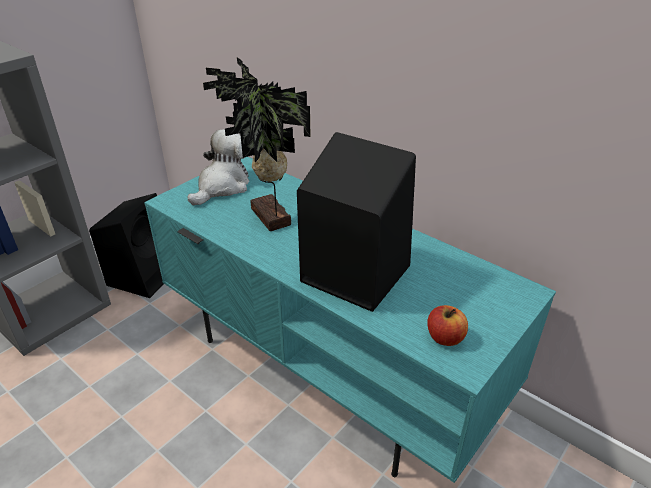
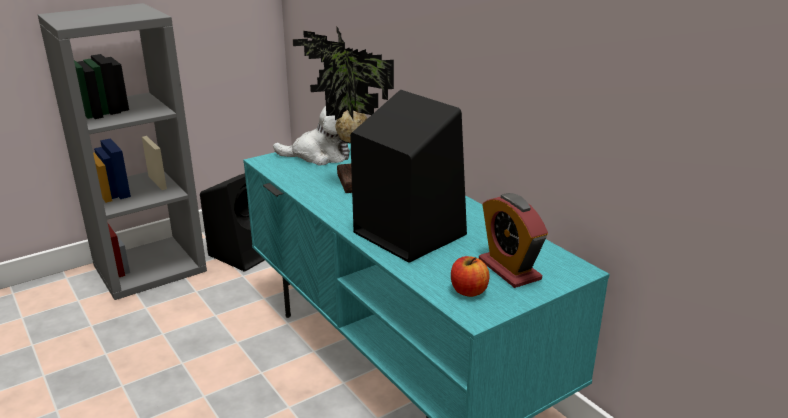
camera: 15 degrees right, 10 degrees down
plush toy [188,129,249,206] -> plush toy turned 45 degrees clockwise [273,106,350,166]
none -> alarm clock [479,193,548,288]

